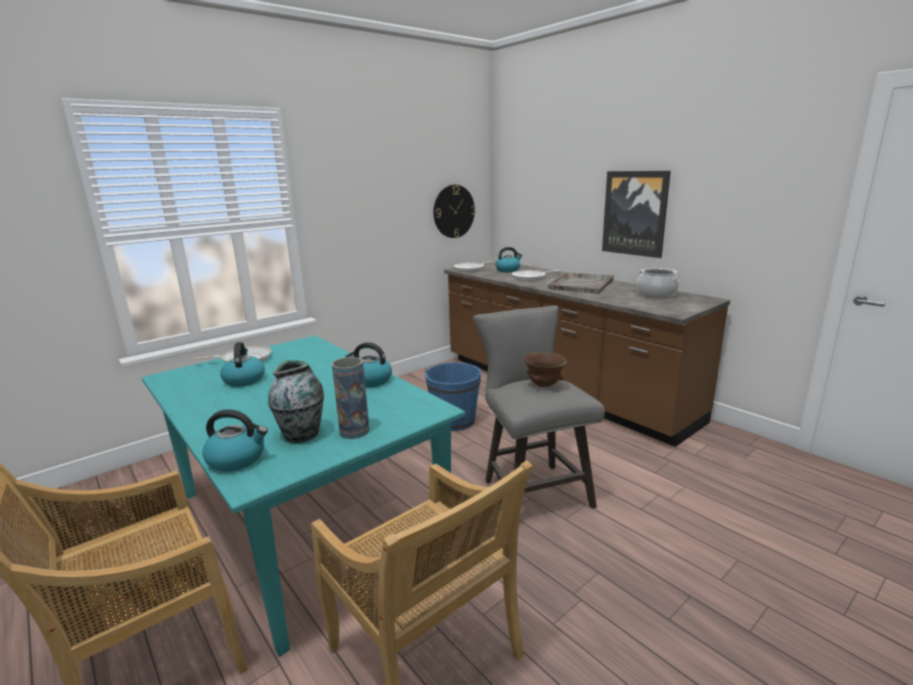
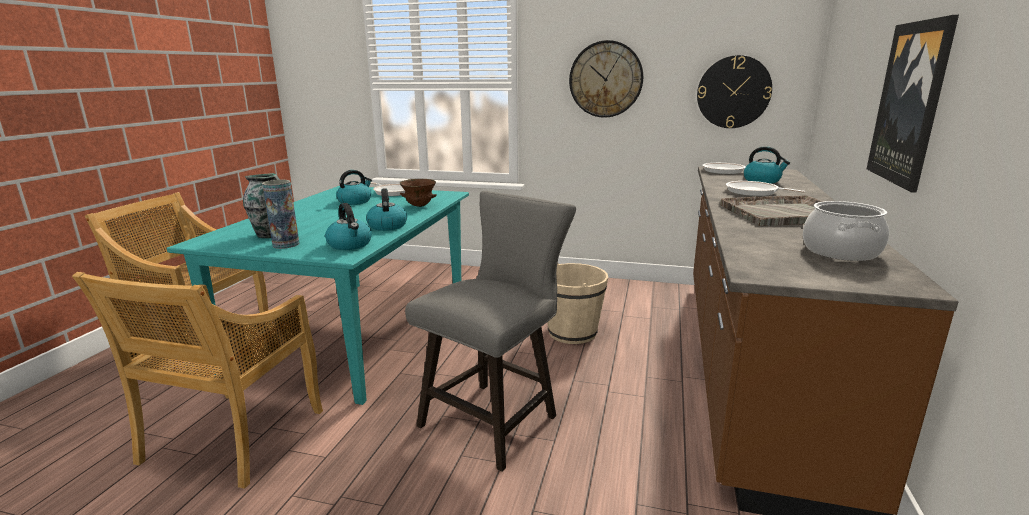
camera: 55 degrees right, 0 degrees up
kettle [202,409,268,472] -> kettle moved to [325,203,372,250]
blue bucket [425,362,481,431] -> beige bucket [547,263,608,344]
brown bowl [524,352,567,387] -> brown bowl moved to [400,179,437,207]
none -> wall clock [569,40,643,118]

